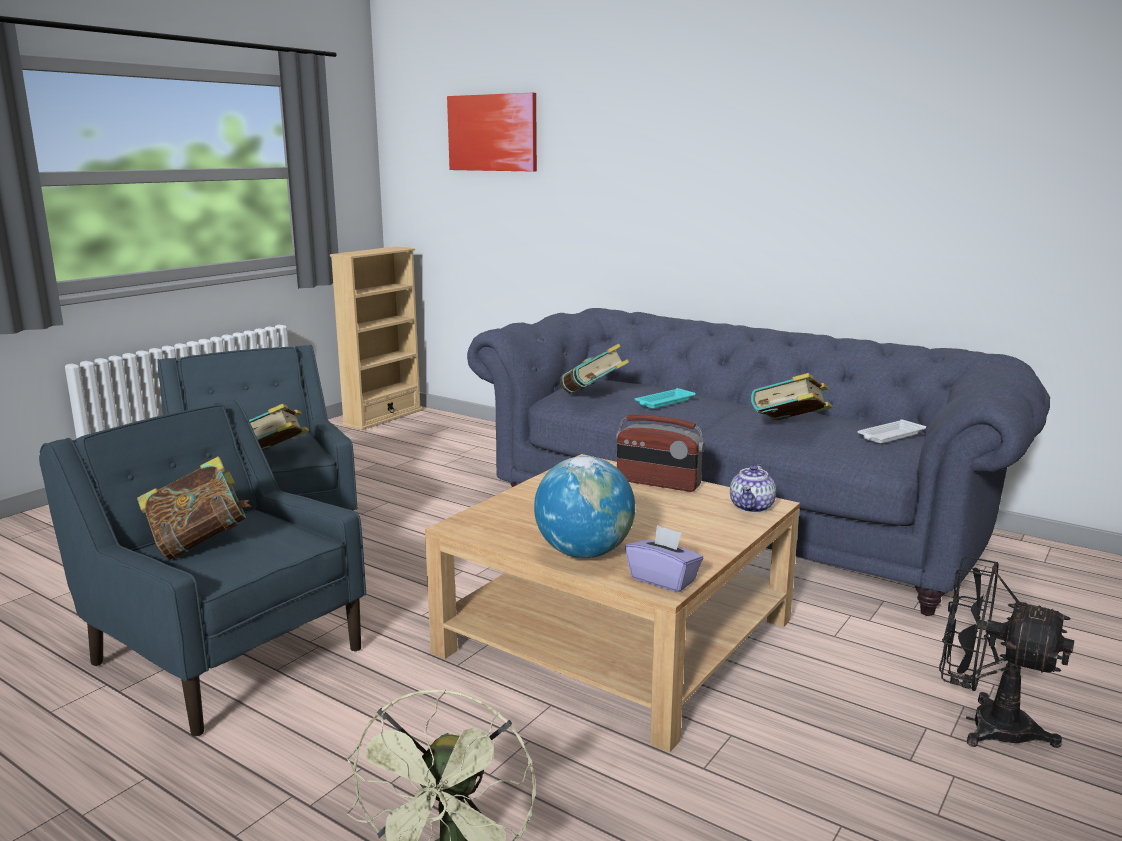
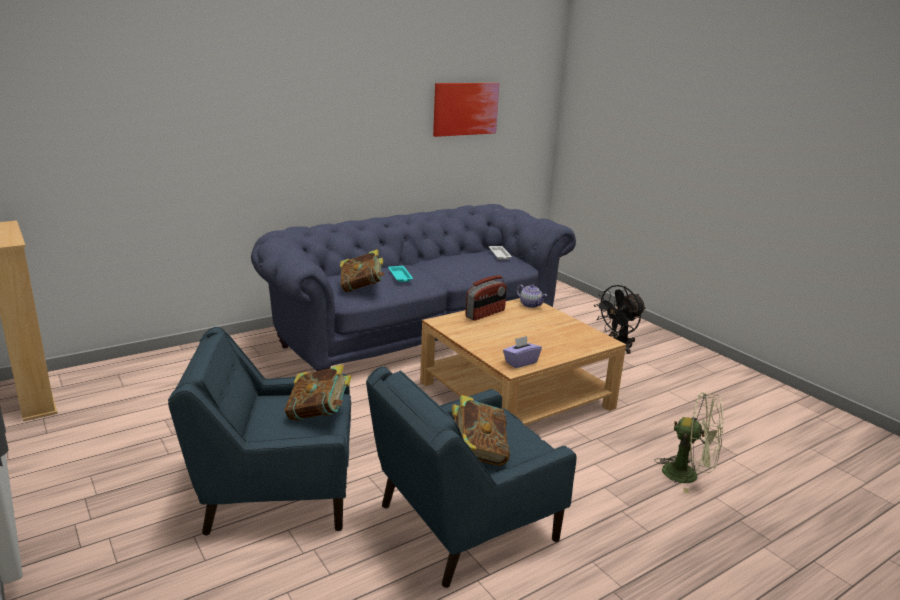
camera: 70 degrees left, 5 degrees up
picture [447,93,537,172] -> picture moved to [433,83,499,137]
globe [534,456,635,558] -> none
purple tissue box [625,525,703,592] -> purple tissue box moved to [503,336,542,368]
book [751,373,833,420] -> none

